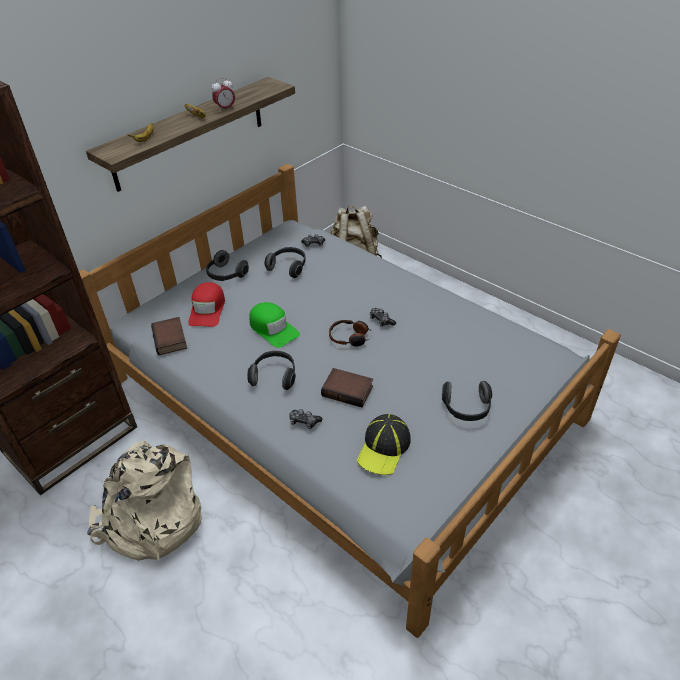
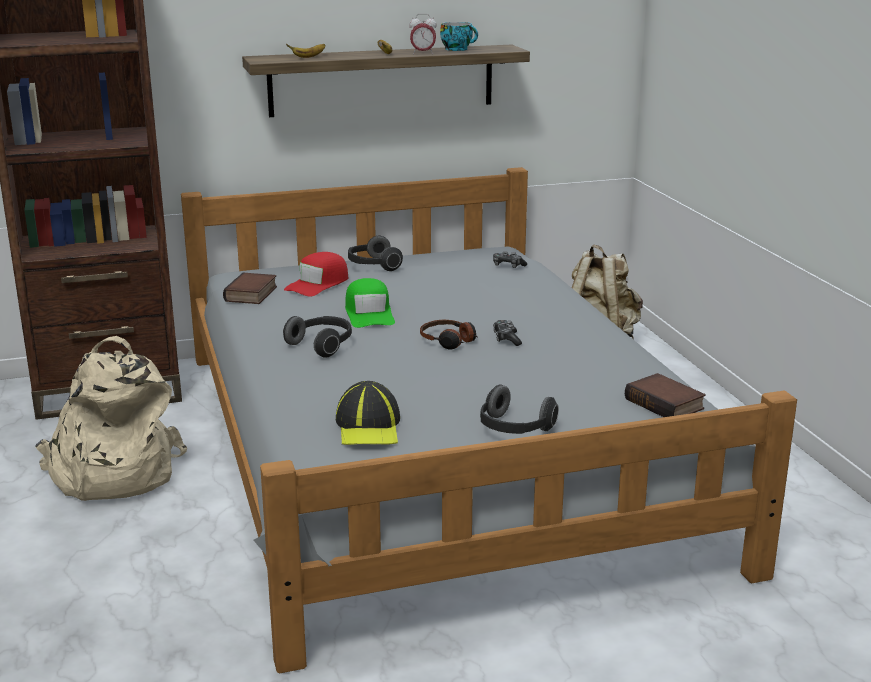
camera: 30 degrees right, 20 degrees down
headphones [264,247,306,278] -> none
game controller [289,409,322,429] -> none
book [321,368,373,407] -> book moved to [625,373,706,417]
cap [357,414,411,475] -> cap turned 60 degrees counterclockwise [336,381,400,445]
none -> cup [440,22,478,51]

